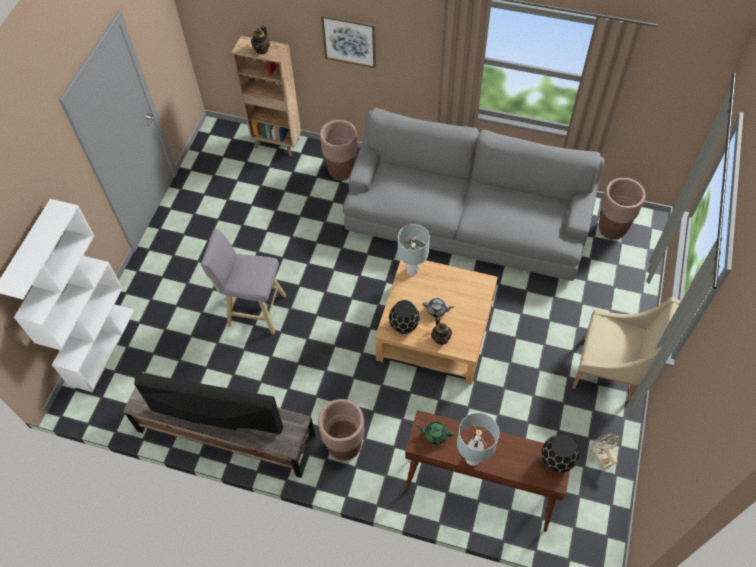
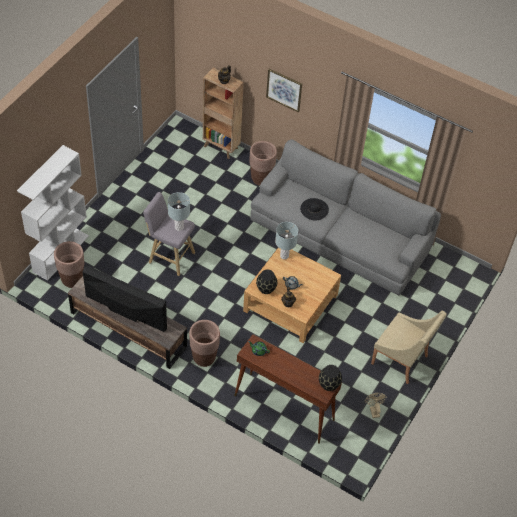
camera: 10 degrees right, 5 degrees down
grey table lamp [457,413,499,466] -> grey table lamp moved to [168,192,190,231]
brown planter [599,178,646,240] -> brown planter moved to [54,241,84,288]
none -> black hat [300,198,329,220]

